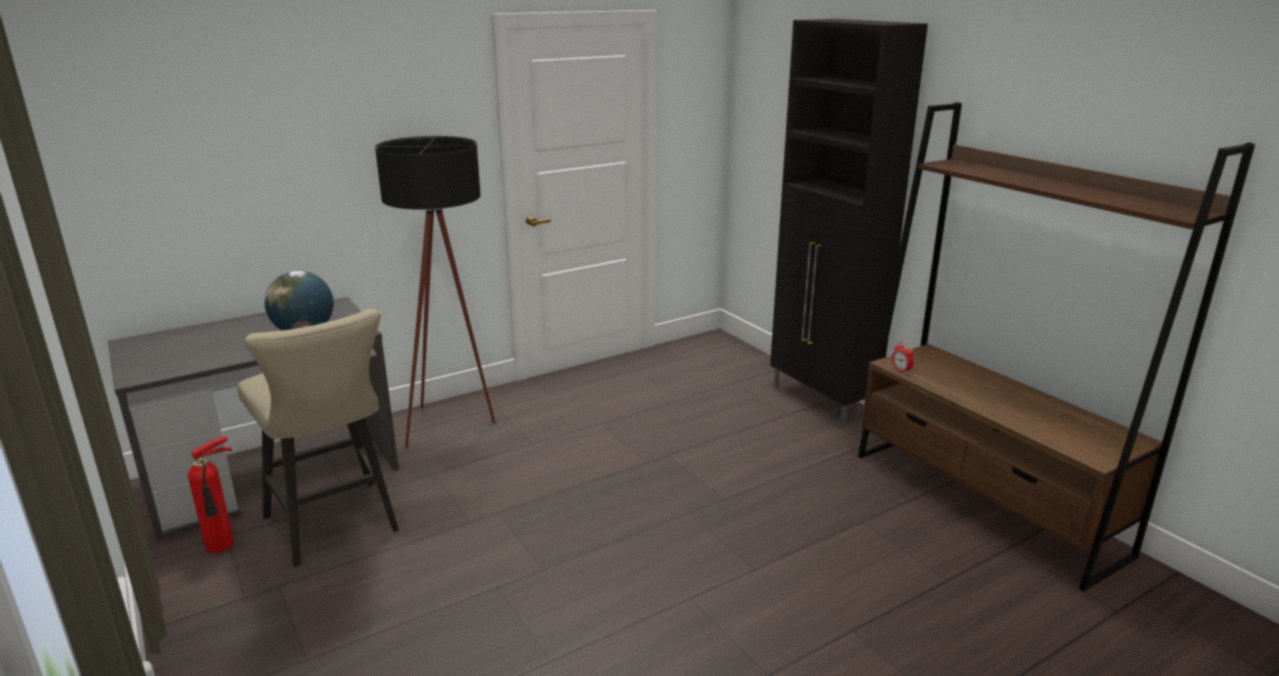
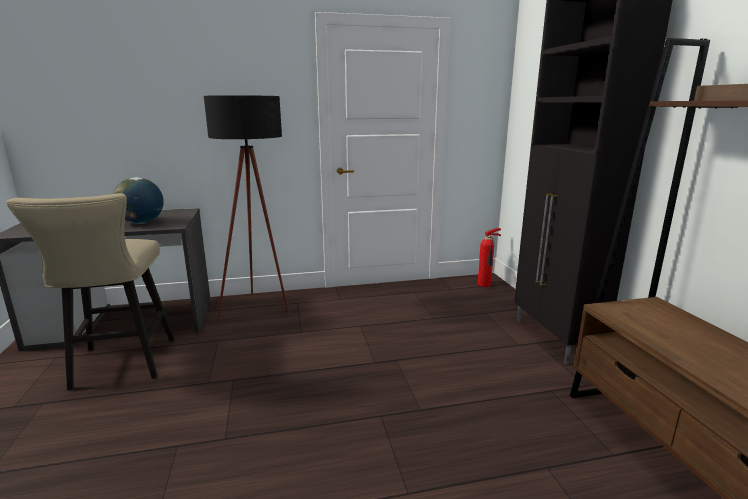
camera: 20 degrees right, 5 degrees down
fire extinguisher [188,436,234,553] -> fire extinguisher moved to [477,228,501,287]
alarm clock [892,341,914,374] -> none

